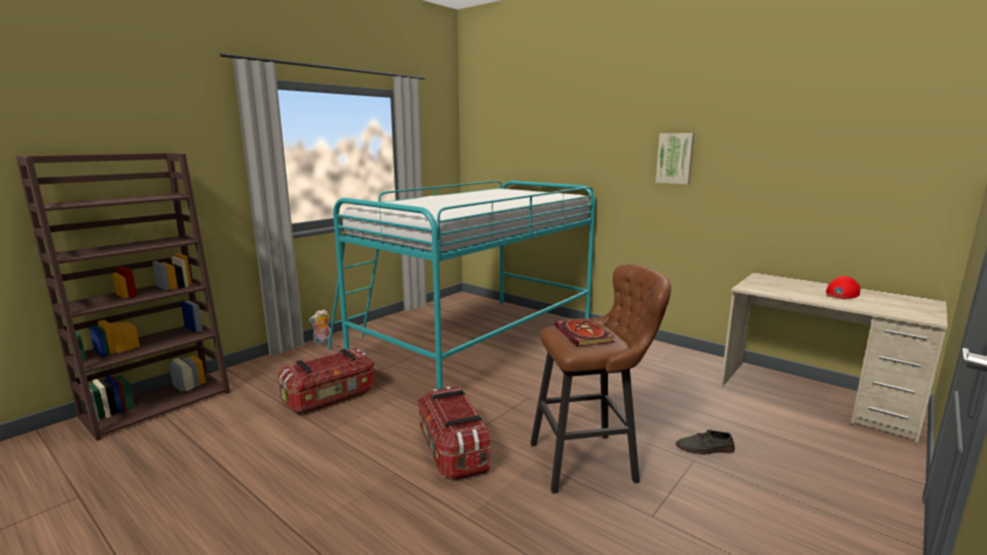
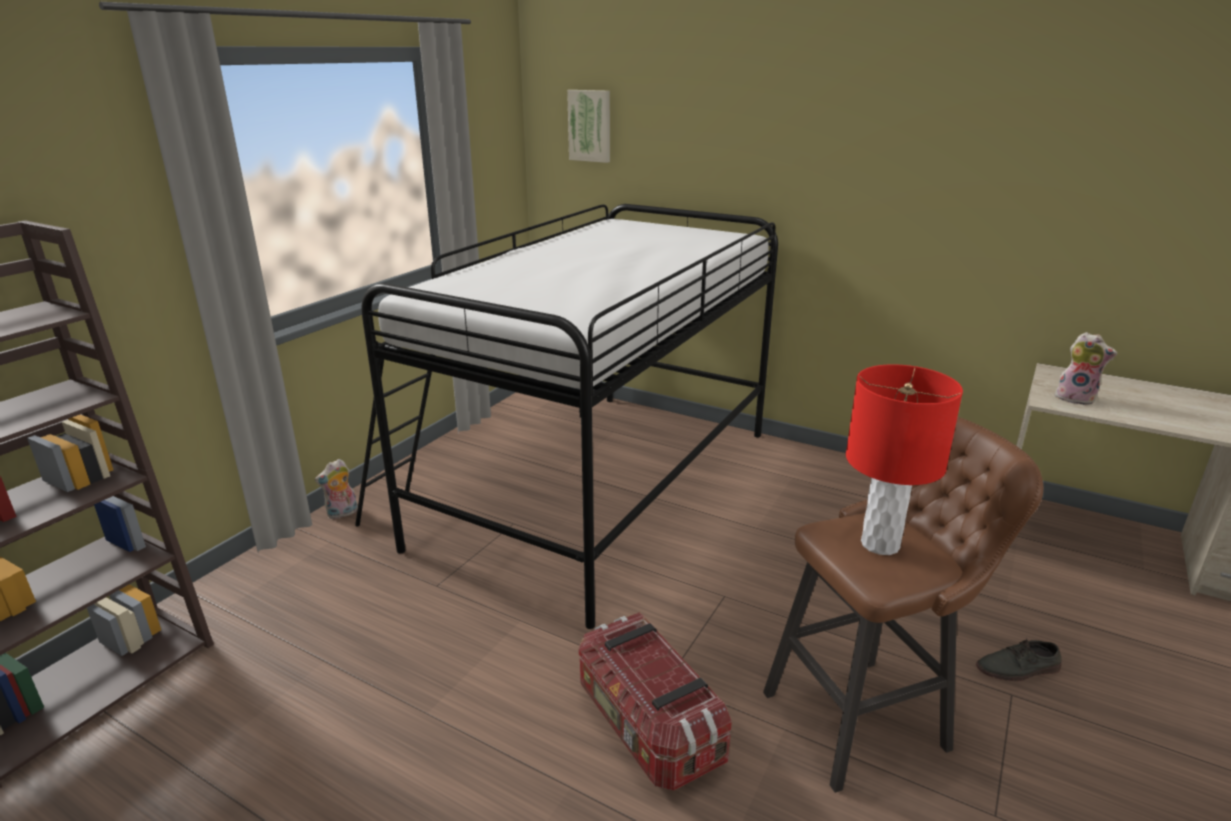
camera: 10 degrees left, 10 degrees up
storage box [278,348,376,414] -> none
turquoise bed [328,181,596,390] -> black bed [355,204,778,629]
book [554,318,615,346] -> red table lamp [846,364,963,555]
picture [656,133,694,184] -> picture moved to [567,90,610,163]
red cap [826,276,860,299] -> none
none -> plush toy [1055,332,1117,405]

